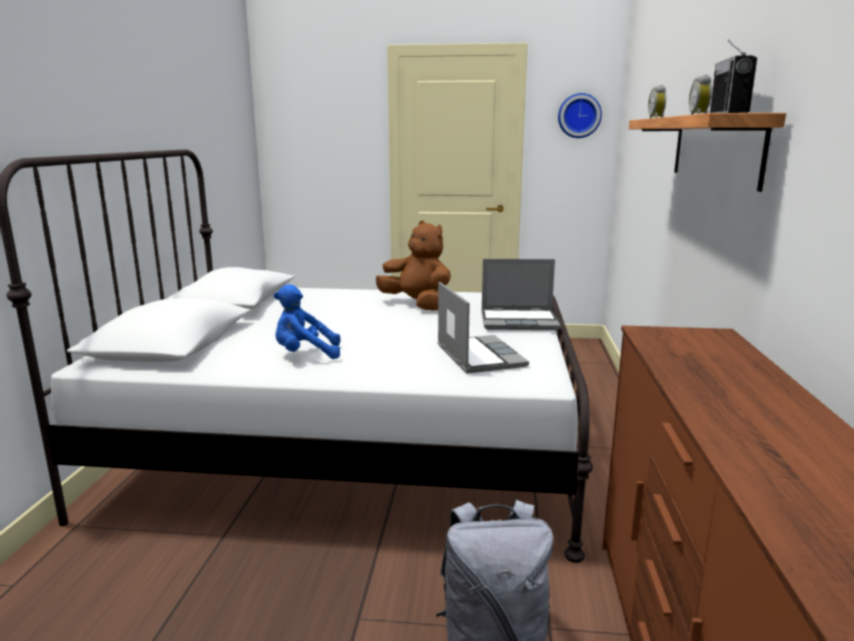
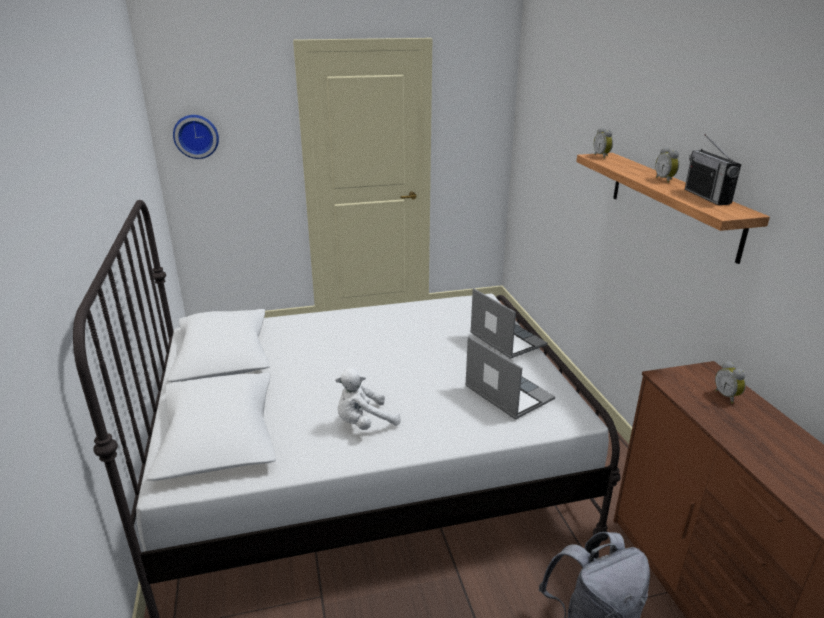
camera: 20 degrees left, 10 degrees up
blue plush toy [273,284,340,359] -> white plush toy [335,368,401,430]
brown plush toy [376,220,451,311] -> none
laptop [482,259,561,330] -> laptop turned 105 degrees counterclockwise [470,288,547,359]
wall clock [558,93,602,138] -> wall clock moved to [173,115,219,159]
none -> alarm clock [715,361,746,404]

